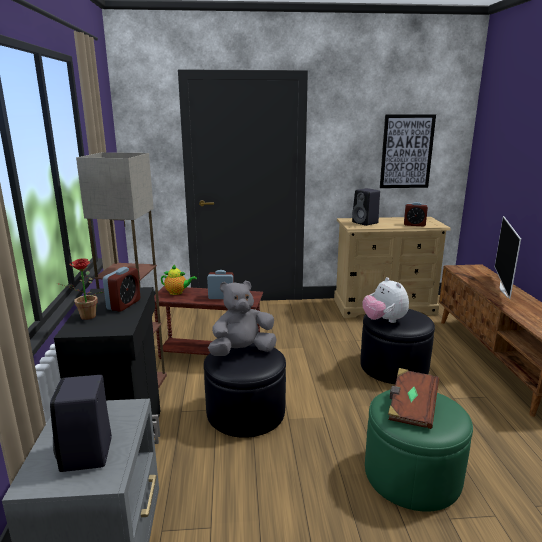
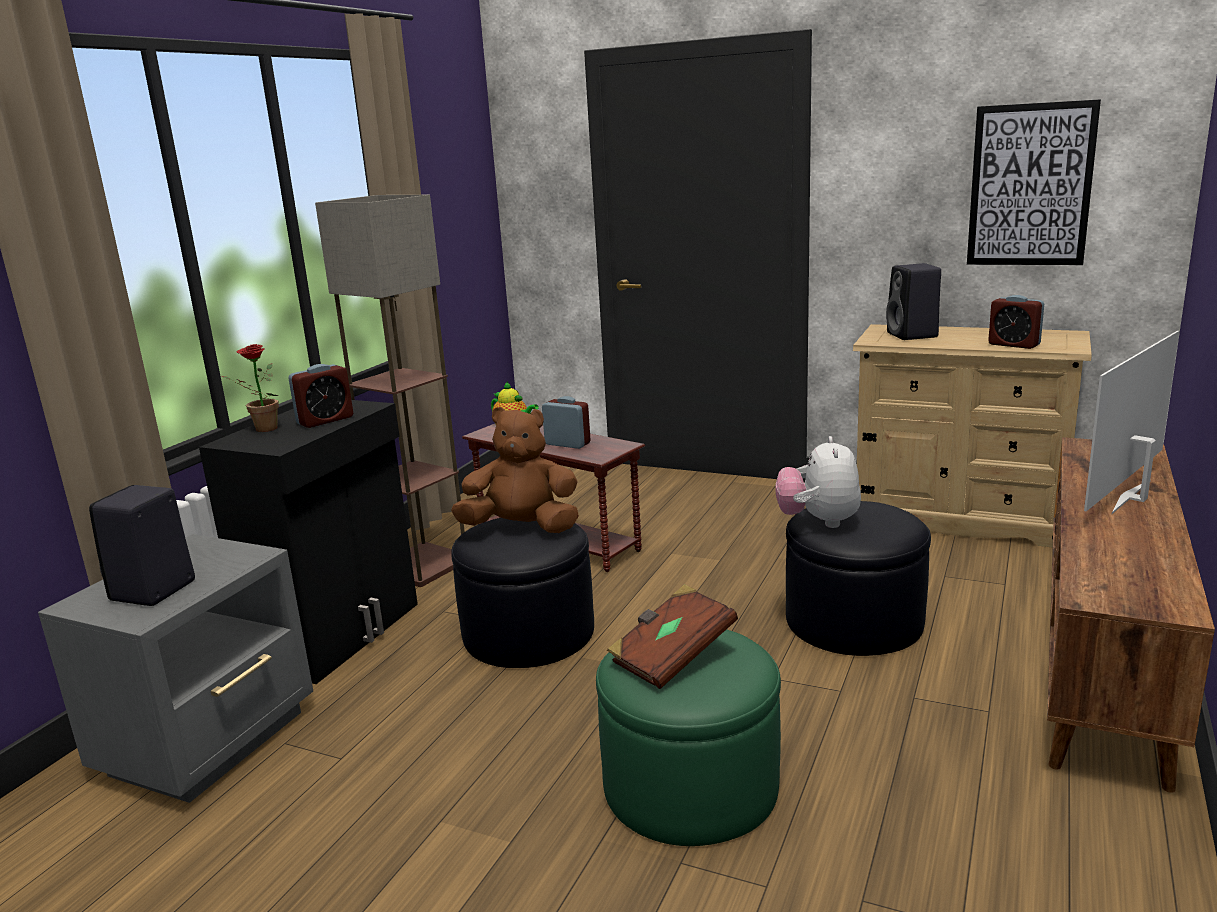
camera: 30 degrees right, 0 degrees up
grey plush toy [208,281,277,356] -> brown plush toy [451,407,579,533]

